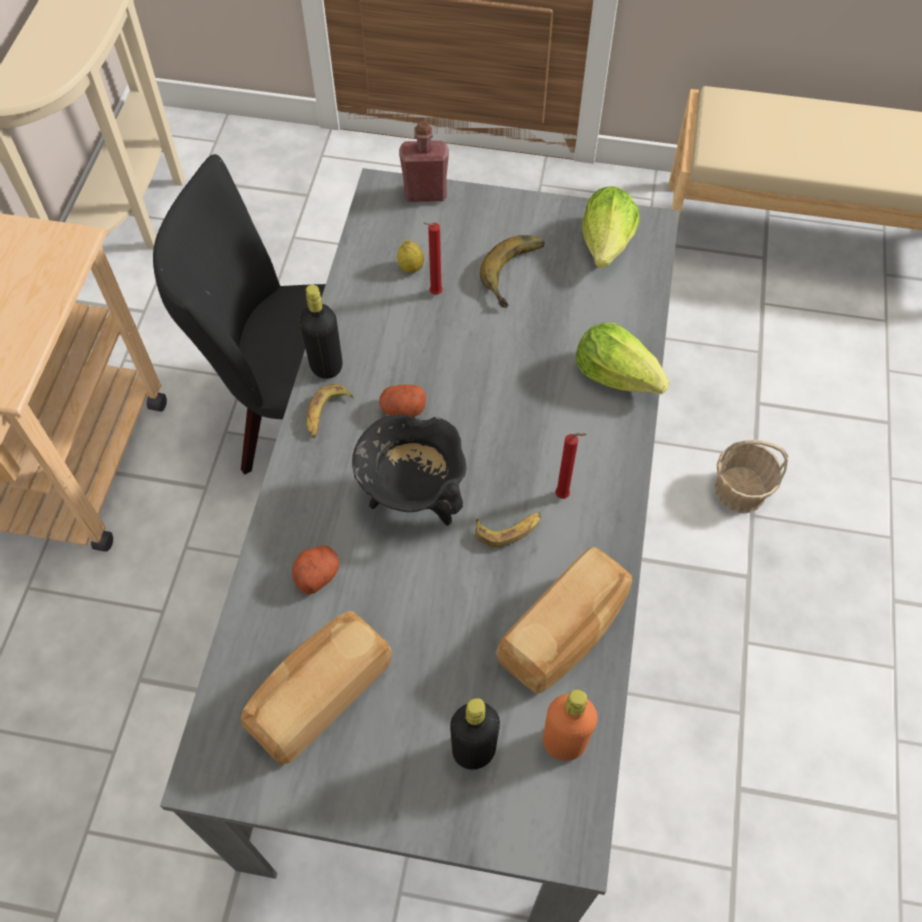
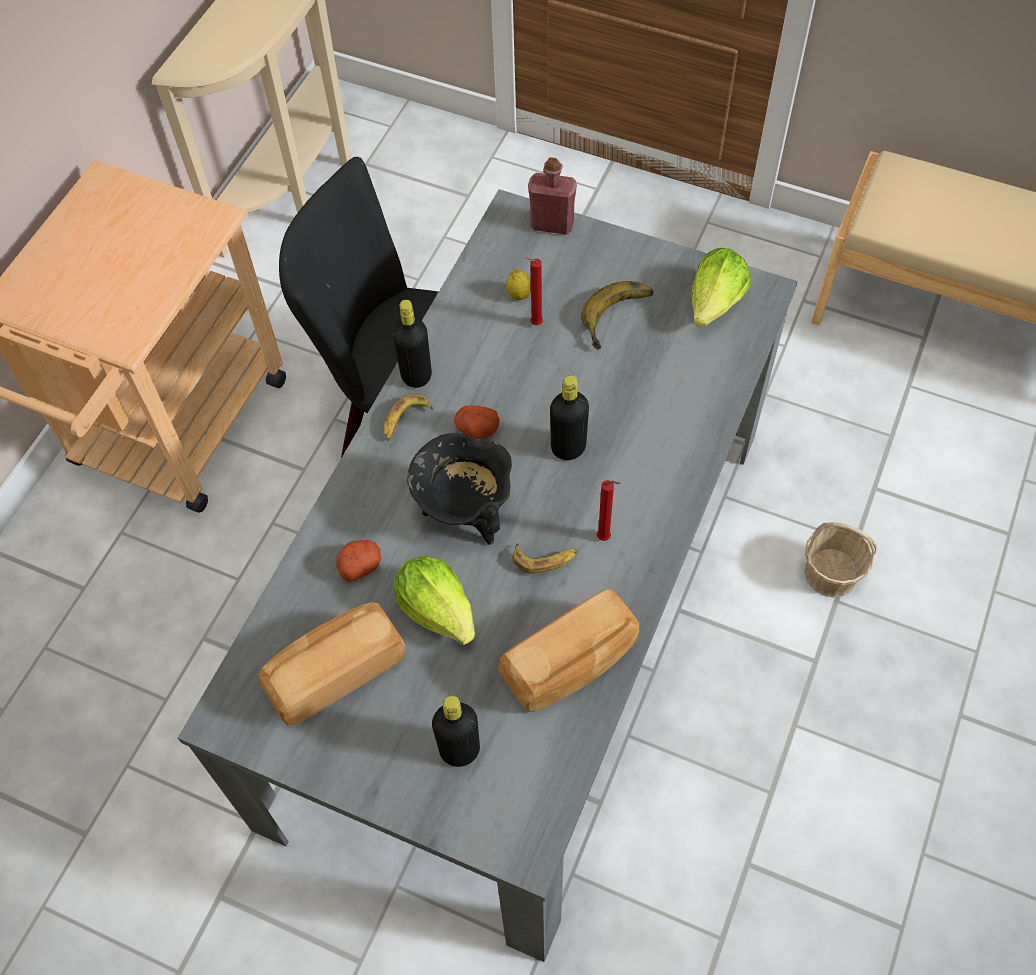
camera: 15 degrees right, 0 degrees up
orange bottle [543,689,598,761] -> none
lettuce [576,323,670,394] -> lettuce moved to [394,556,475,645]
none -> black bottle [550,375,589,460]

